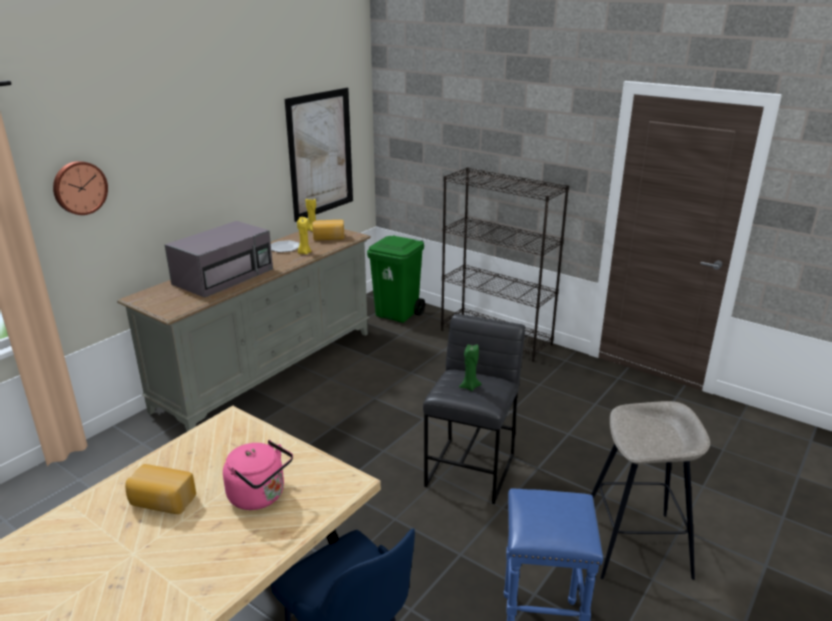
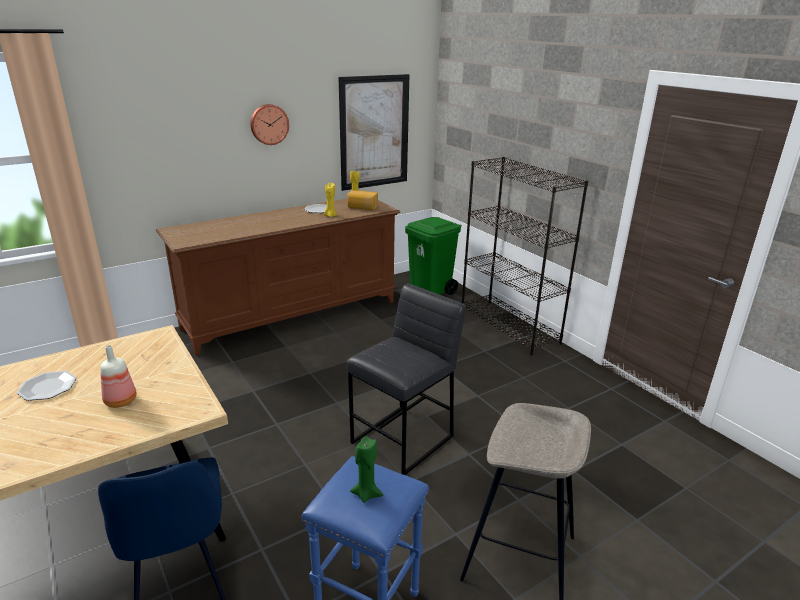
camera: 20 degrees right, 0 degrees up
wall clock [53,161,108,215] -> wall clock moved to [250,104,289,145]
grey cabinet [117,229,371,432] -> brown cabinet [156,199,401,356]
bread [125,464,196,514] -> plate [17,371,77,401]
grey microwave [165,221,273,298] -> none
pink kettle [223,440,293,510] -> bottle [100,345,137,408]
green candle [459,344,482,391] -> green candle moved to [350,436,383,503]

